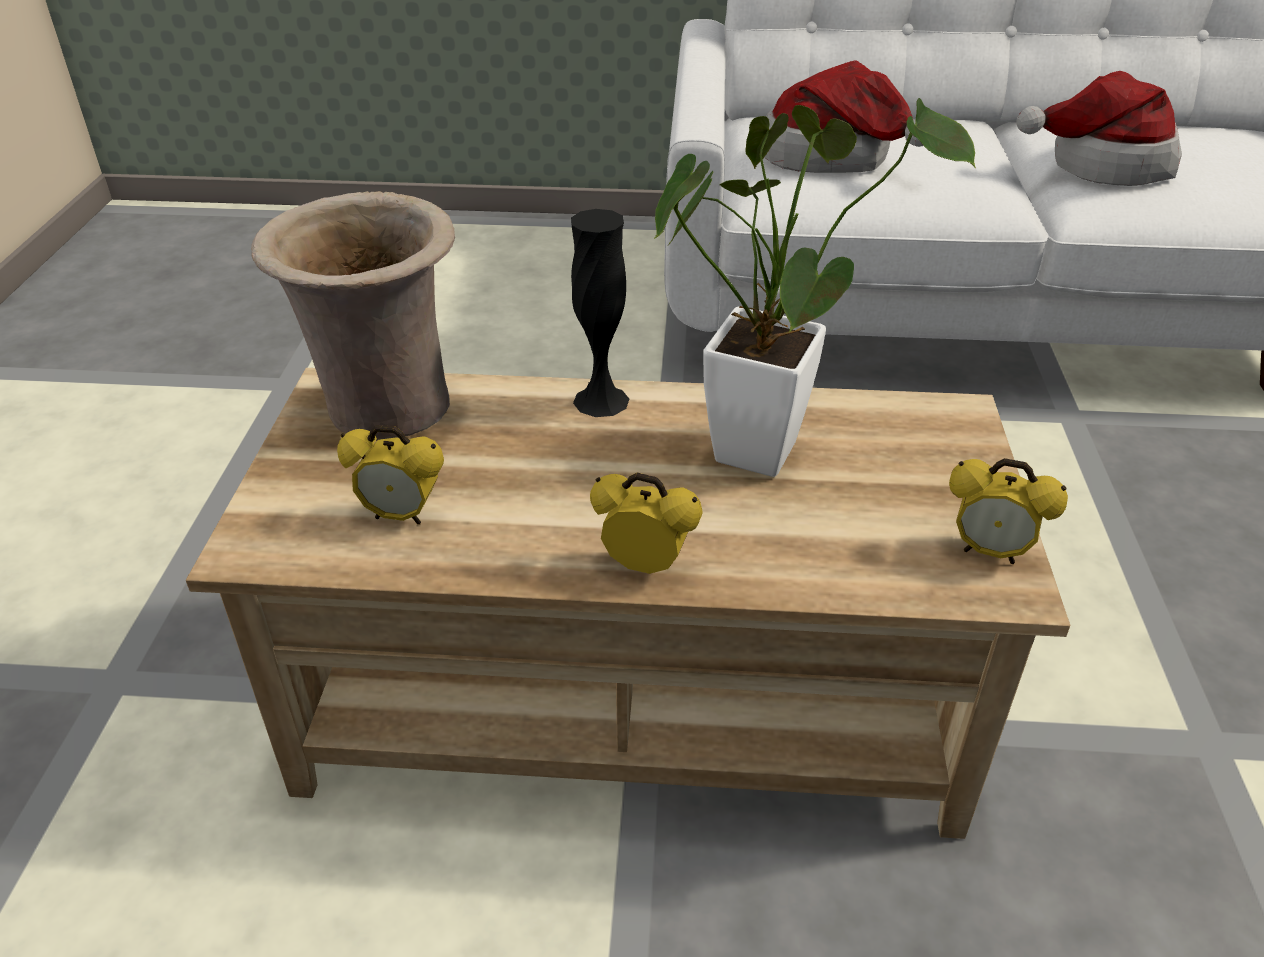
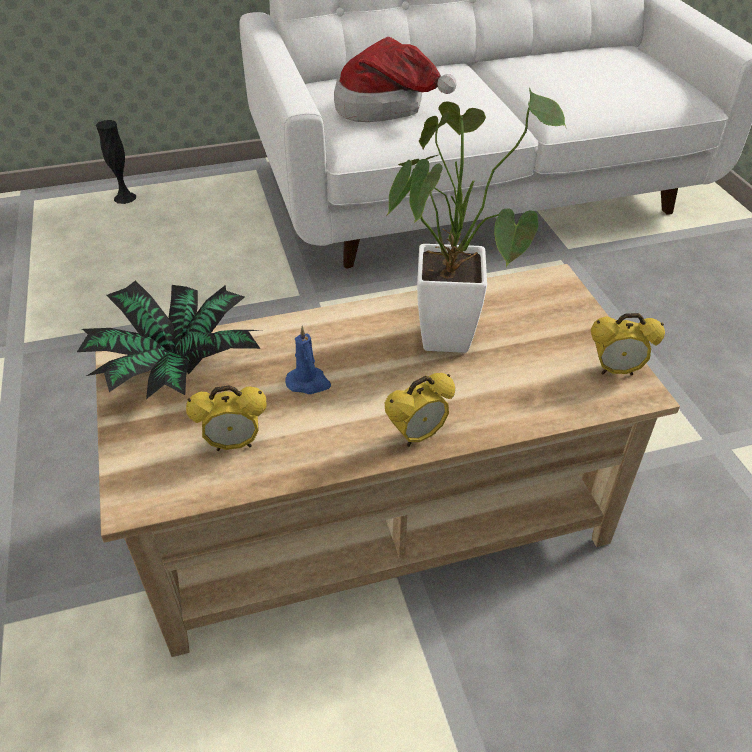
camera: 20 degrees left, 5 degrees up
beige vase [251,191,455,440] -> potted plant [77,280,260,399]
black vase [571,209,629,417] -> black vase moved to [96,120,136,204]
alarm clock [590,473,703,574] -> alarm clock turned 150 degrees clockwise [385,373,455,447]
hat [1016,71,1182,186] -> none
none -> blue candle [285,326,331,394]

